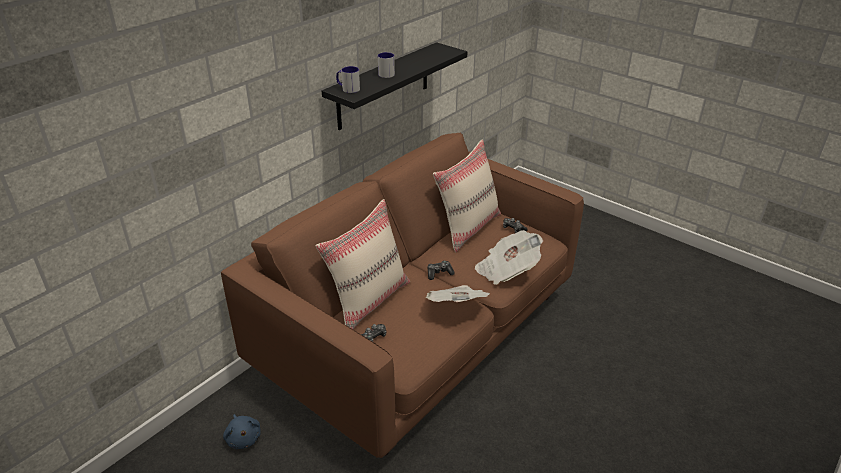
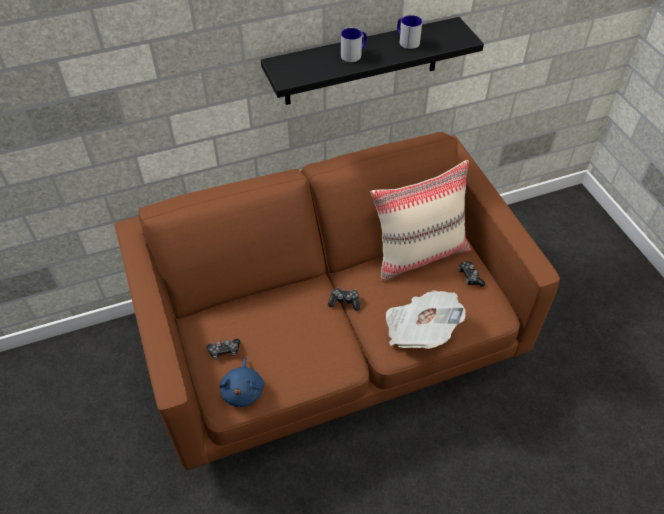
camera: 30 degrees right, 15 degrees up
blue plush toy [223,414,261,449] -> blue plush toy moved to [219,358,264,407]
beige pillow [316,199,410,329] -> none
mug [336,66,360,93] -> mug moved to [397,15,422,49]
newspaper [426,285,490,302] -> none

